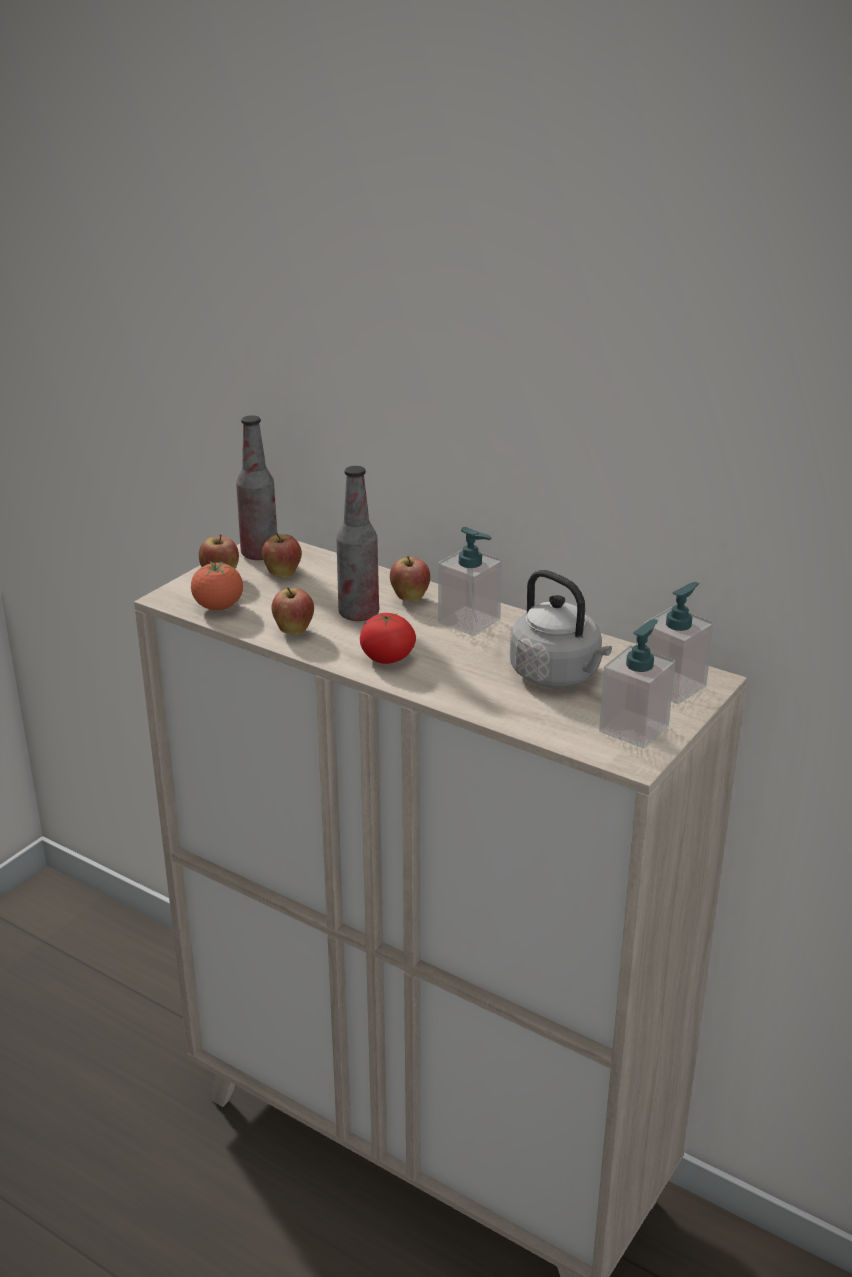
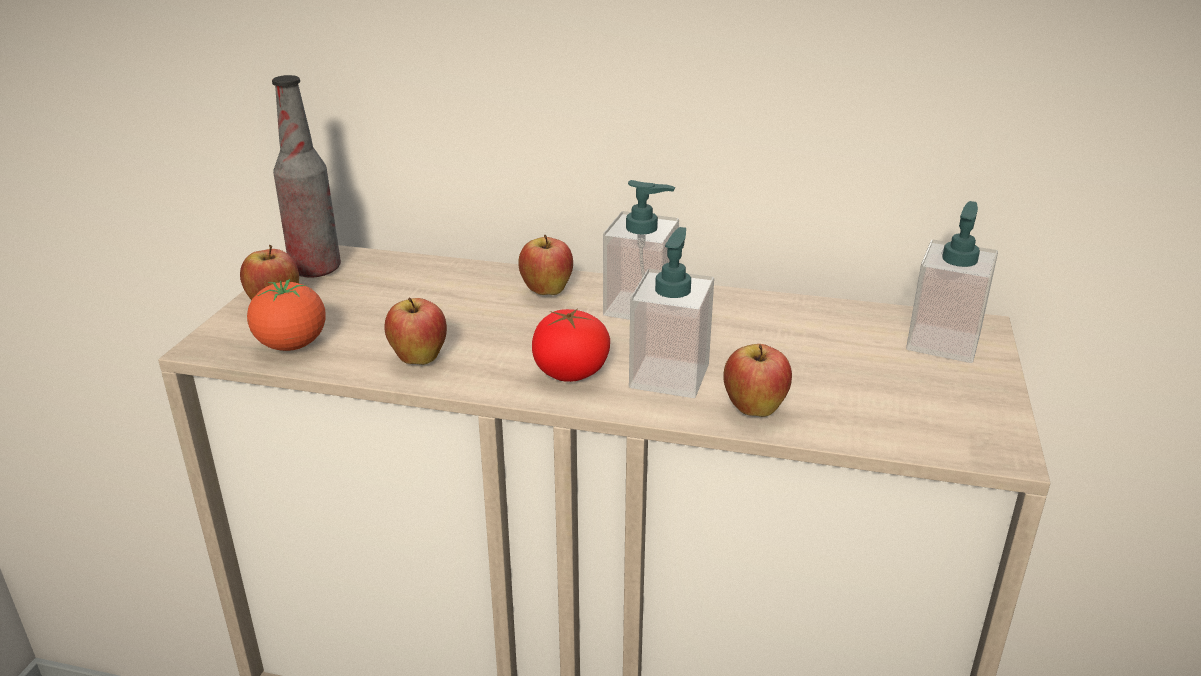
camera: 20 degrees left, 0 degrees up
apple [262,533,302,578] -> apple moved to [723,344,792,417]
bottle [336,466,379,621] -> none
grey kettle [510,570,612,687] -> none
soap dispenser [599,619,675,749] -> soap dispenser moved to [629,227,714,398]

